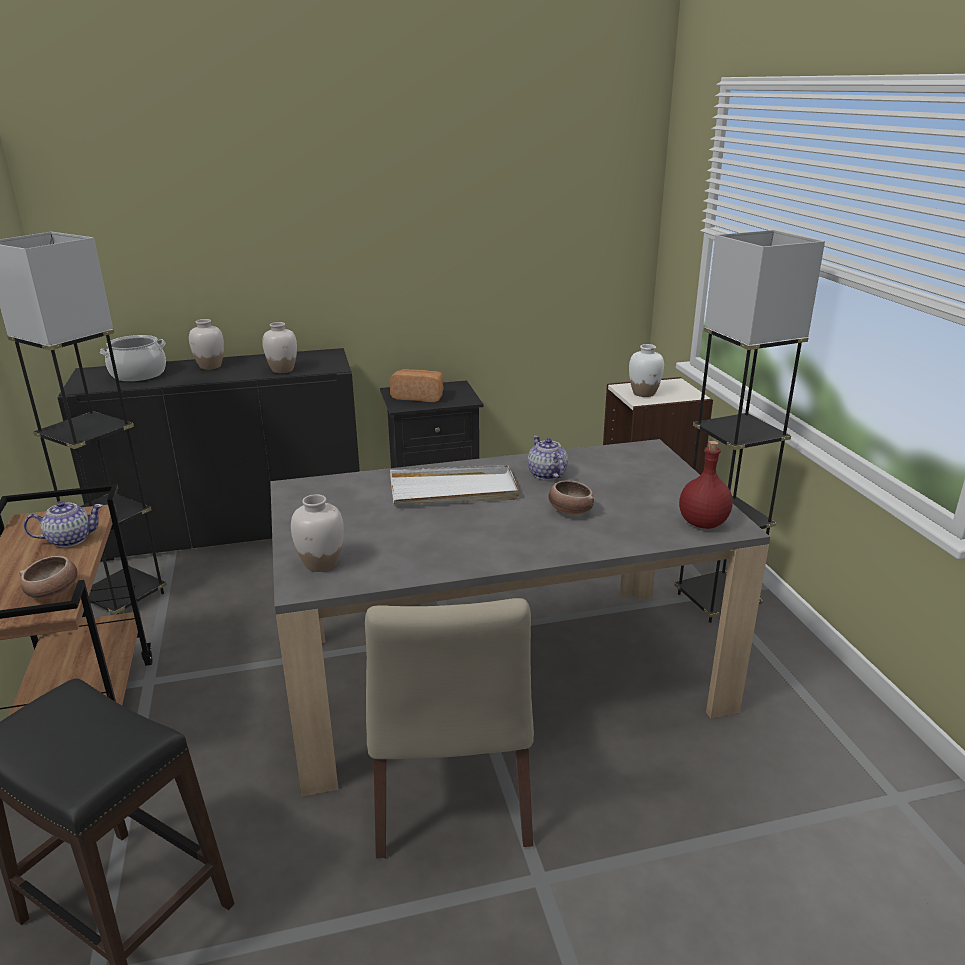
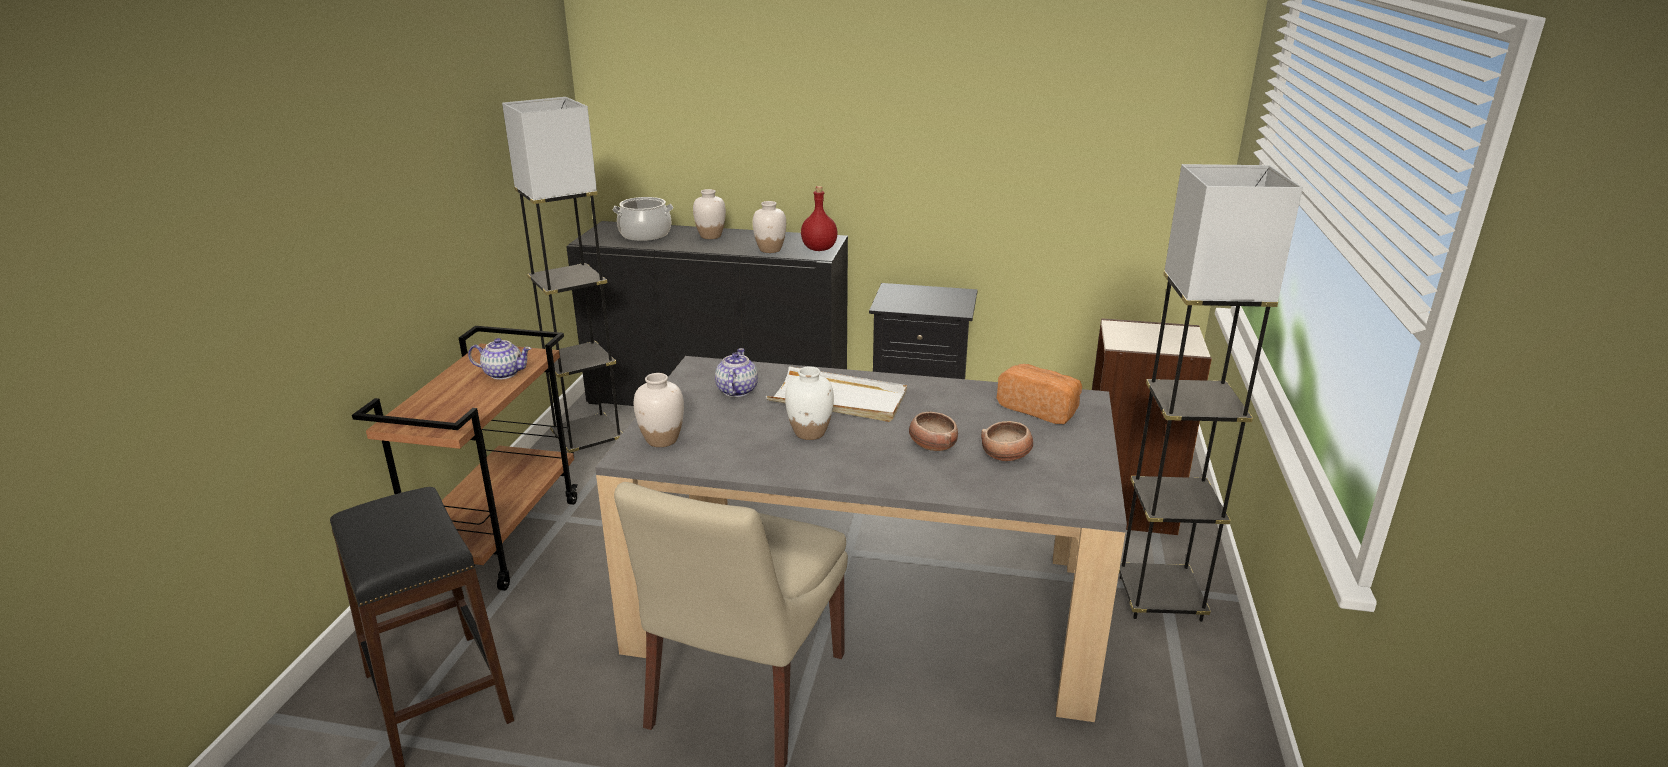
camera: 25 degrees right, 0 degrees up
bowl [19,556,78,599] -> bowl moved to [981,421,1033,461]
bread [389,369,444,402] -> bread moved to [997,364,1082,424]
teapot [527,436,568,480] -> teapot moved to [715,348,758,397]
white vase [629,344,664,397] -> white vase moved to [785,366,834,440]
red bottle [679,441,733,529] -> red bottle moved to [801,186,838,251]

